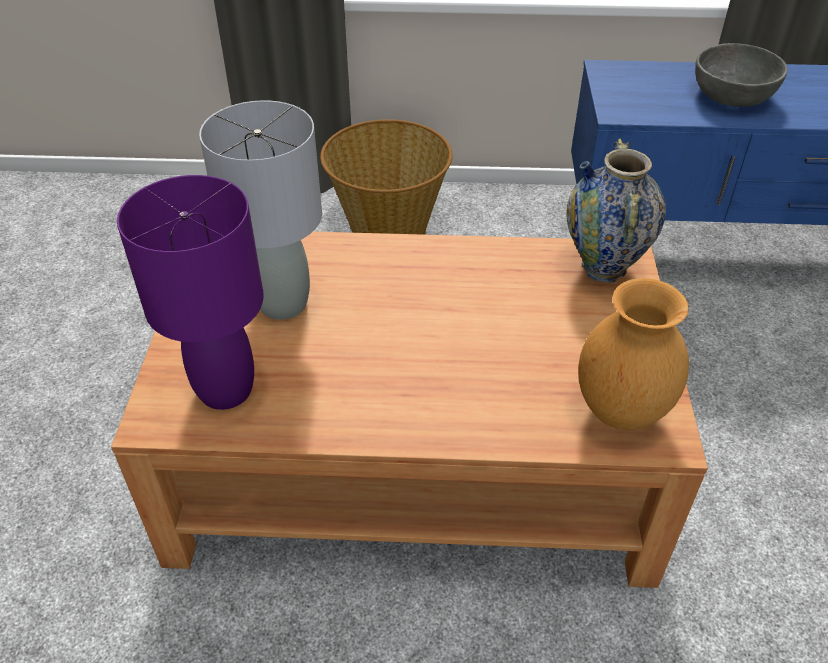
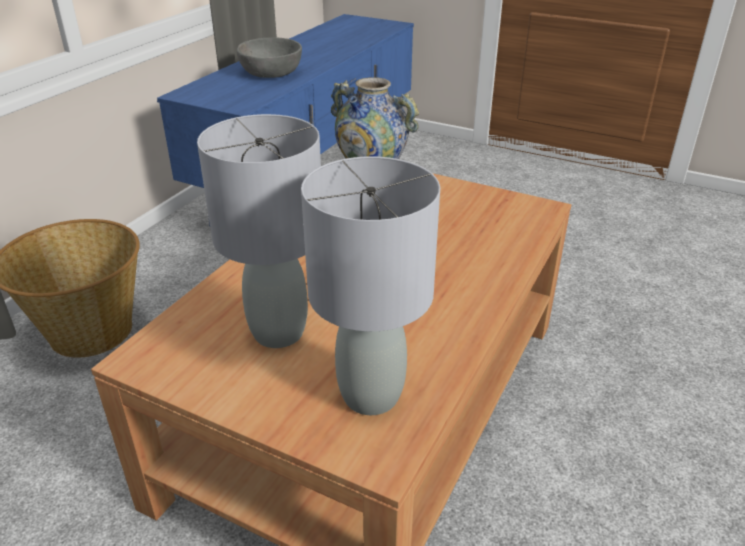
camera: 65 degrees left, 10 degrees down
purple table lamp [117,175,264,410] -> grey table lamp [301,156,440,415]
brown vase [578,278,689,430] -> none

